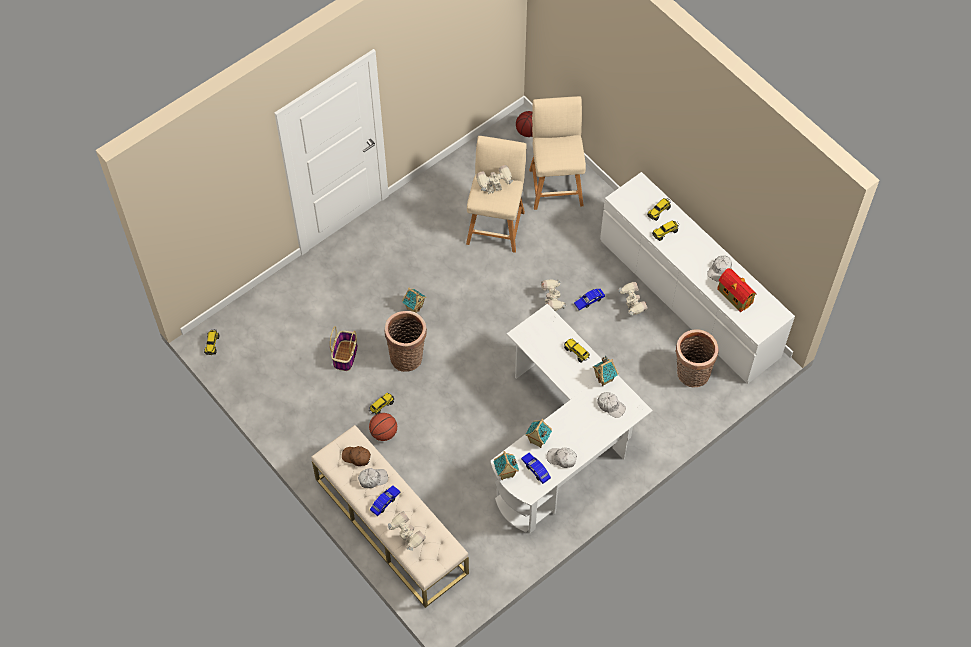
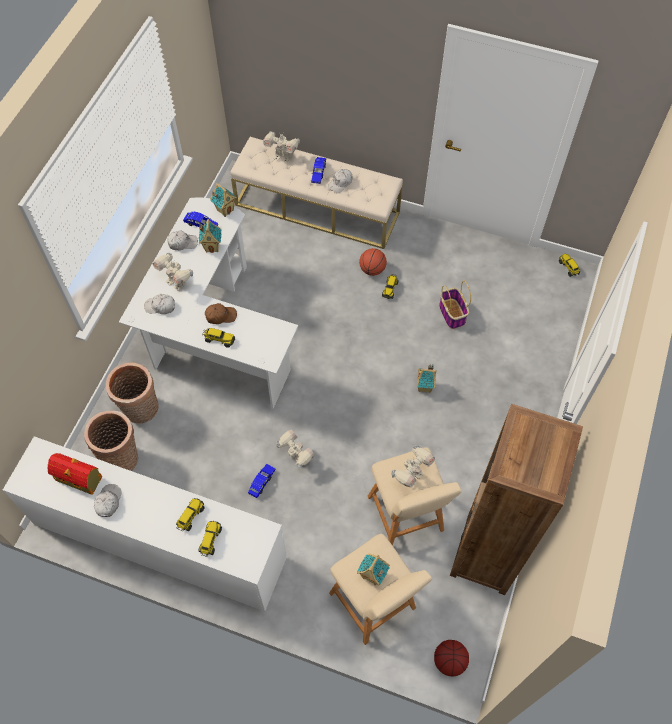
camera: 150 degrees right, 0 degrees up
brown cap [342,446,371,466] -> brown cap moved to [205,303,237,324]
basket [385,311,427,372] -> basket moved to [105,363,158,424]
toy house [593,355,619,386] -> toy house moved to [357,553,390,585]
toy robot [619,282,648,316] -> toy robot moved to [153,253,193,291]
none -> brown bookcase [450,404,583,595]

